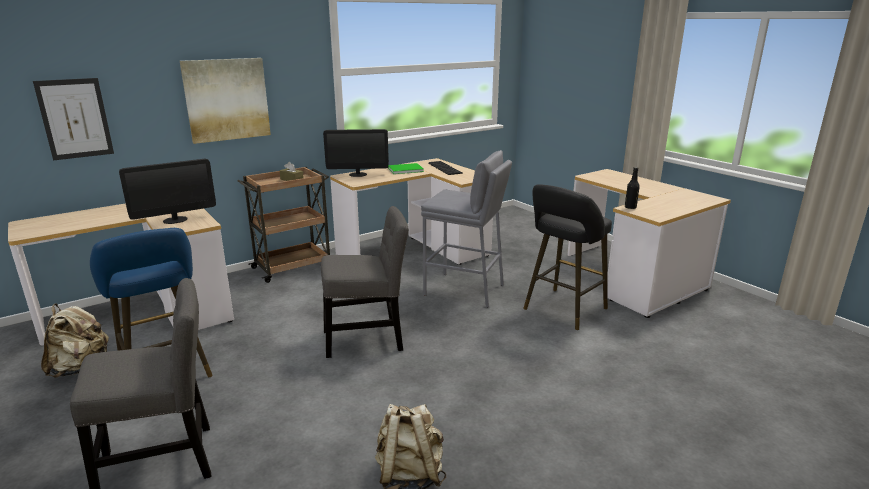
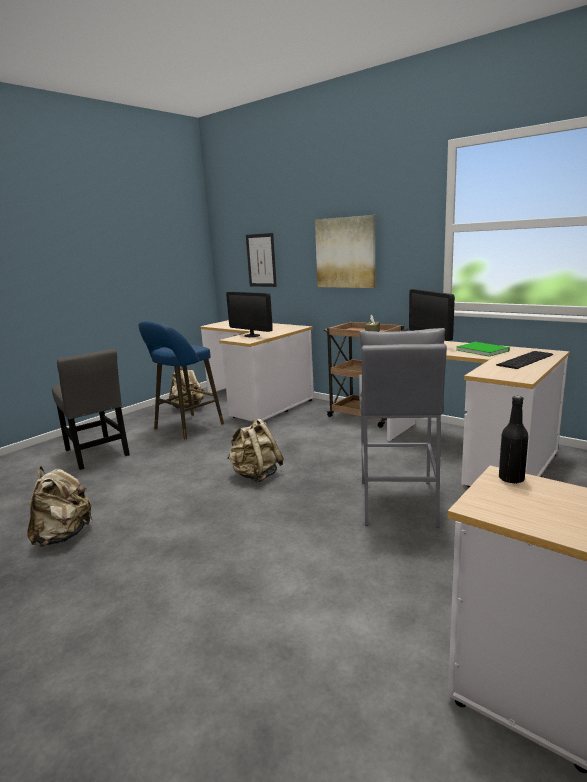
camera: 75 degrees right, 5 degrees down
grey chair [321,206,409,358] -> beige backpack [228,419,284,483]
black stool [523,184,612,330] -> none

